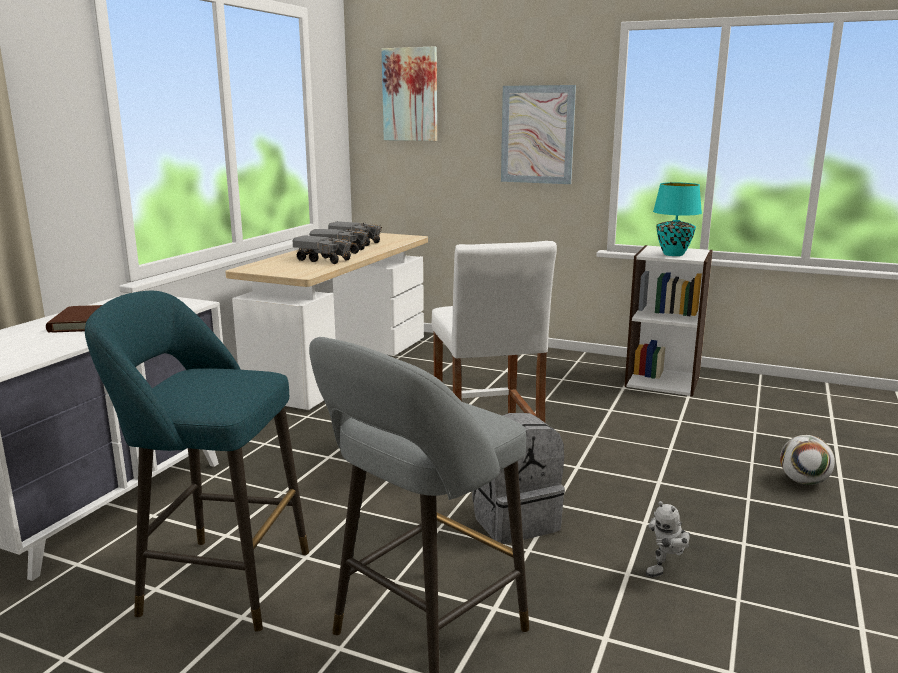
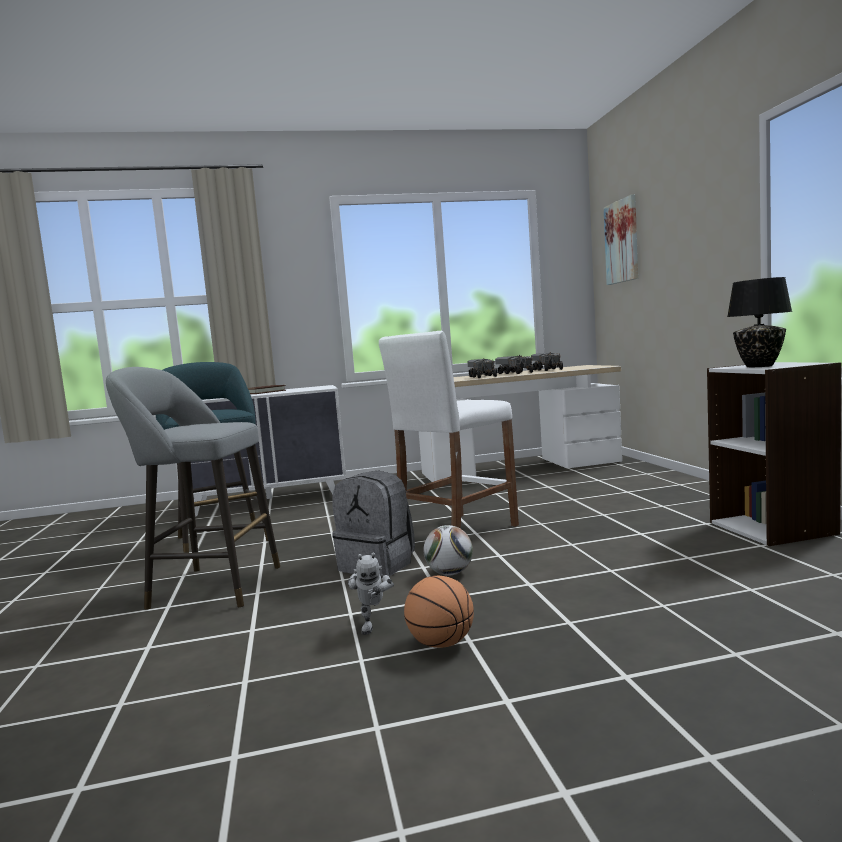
camera: 55 degrees right, 10 degrees down
picture [501,85,576,184] -> none
toy robot [646,501,690,578] -> toy robot turned 105 degrees counterclockwise [348,552,394,635]
turquoise table lamp [653,182,702,256] -> black table lamp [727,277,792,367]
football [780,435,835,485] -> football moved to [424,525,473,576]
none -> basketball [404,576,474,648]

